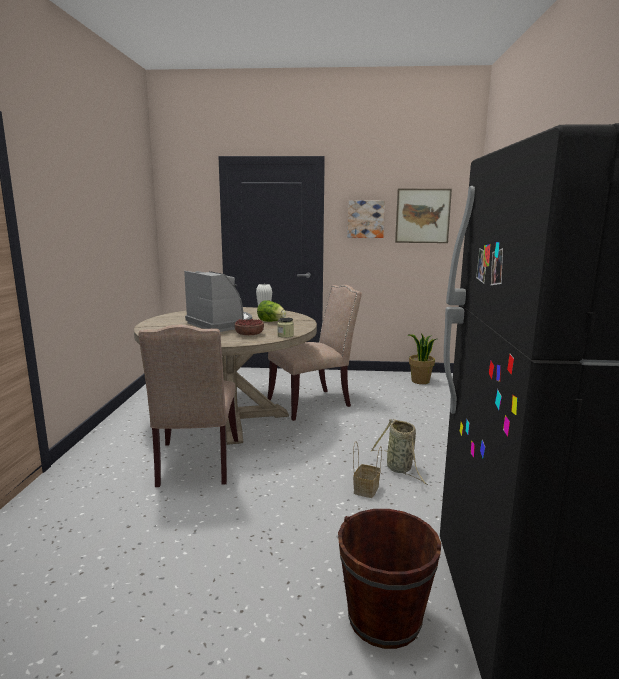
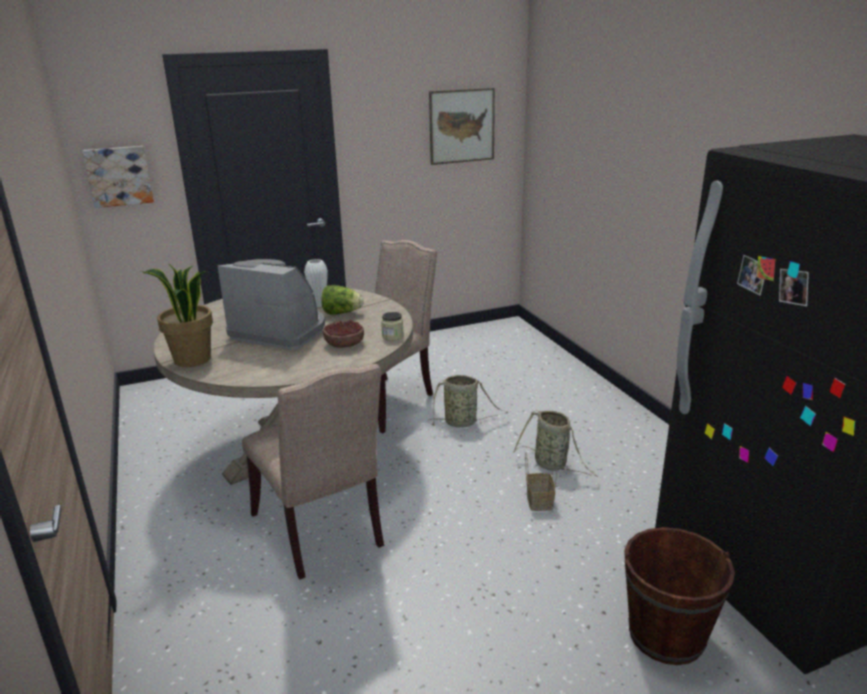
camera: 25 degrees left, 10 degrees up
picture [347,200,385,238] -> picture moved to [82,146,154,208]
potted plant [407,333,436,384] -> potted plant moved to [141,263,213,367]
none -> basket [428,375,509,428]

